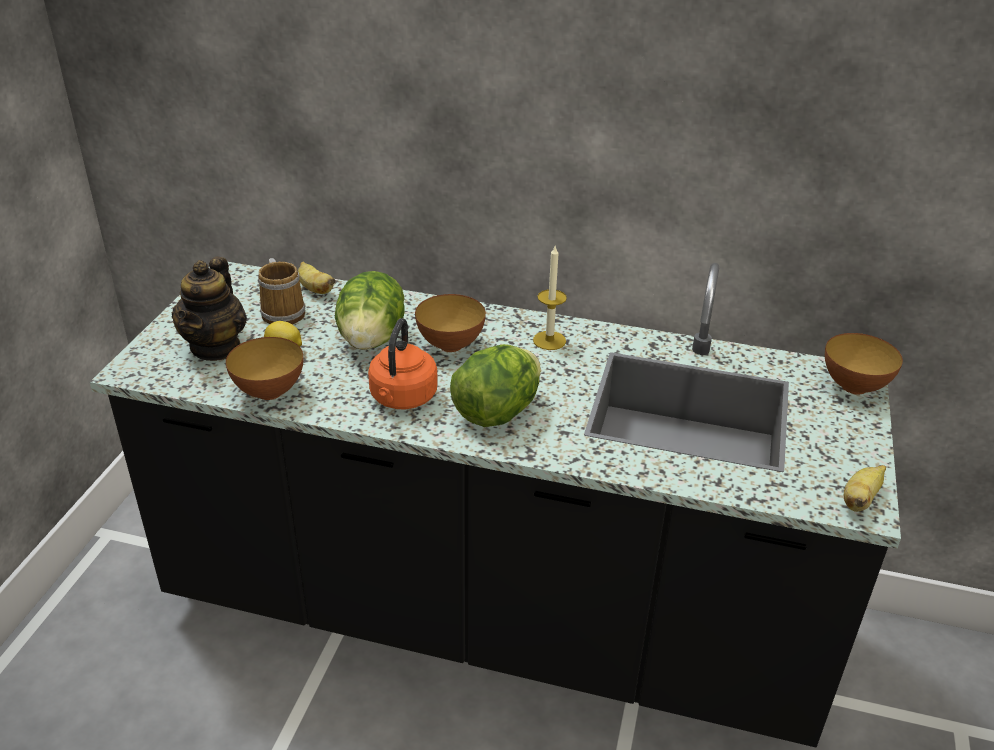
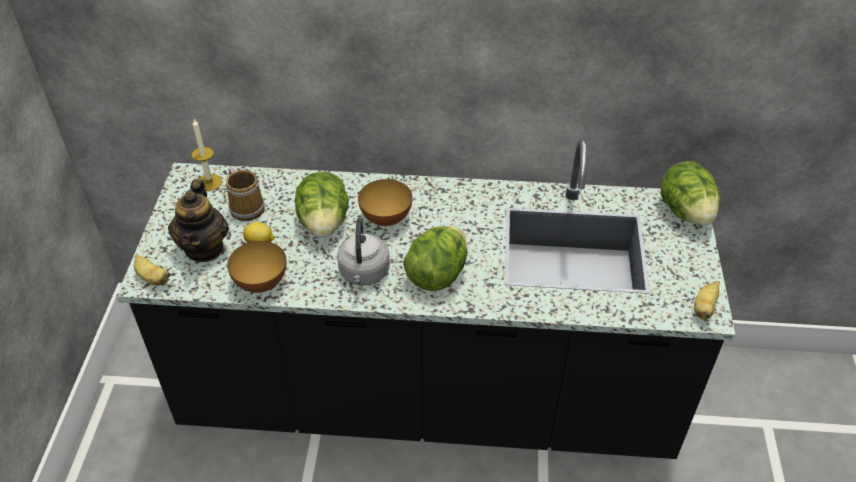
camera: 10 degrees left, 10 degrees up
banana [298,261,336,294] -> banana moved to [134,254,171,285]
orange kettle [368,318,438,409] -> grey kettle [337,218,390,285]
candle [533,246,567,350] -> candle moved to [192,119,222,191]
bowl [825,333,903,394] -> lettuce [661,161,720,226]

